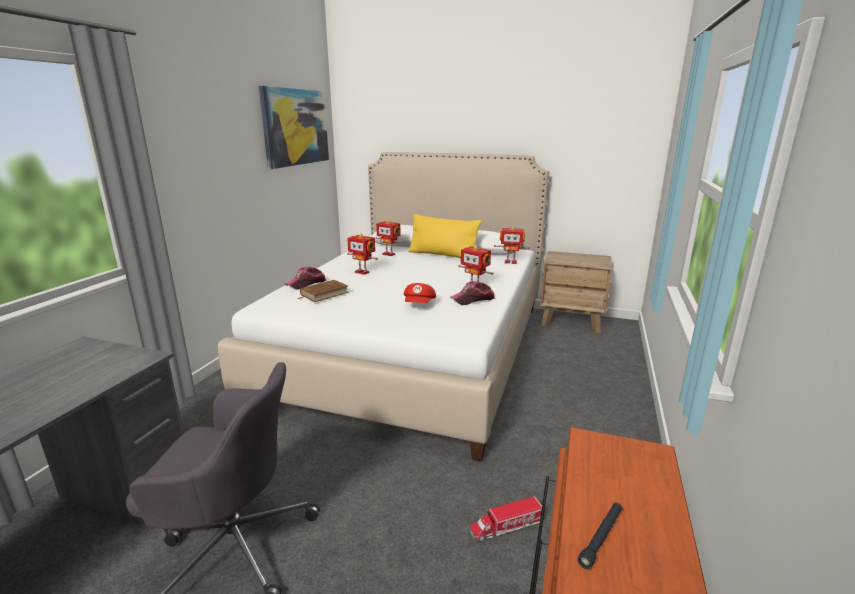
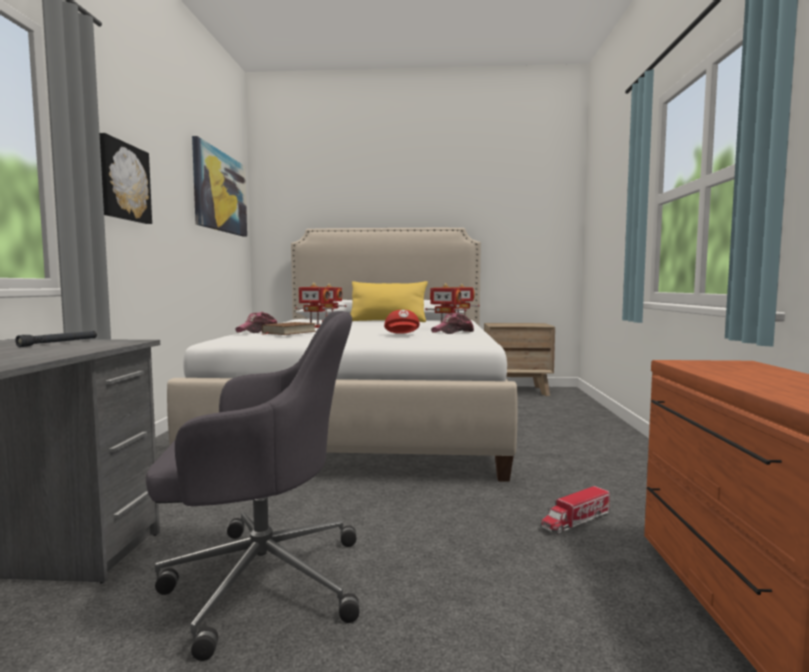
camera: 15 degrees left, 15 degrees down
black flashlight [578,503,622,569] -> black flashlight moved to [15,331,97,347]
none -> picture [100,133,152,224]

